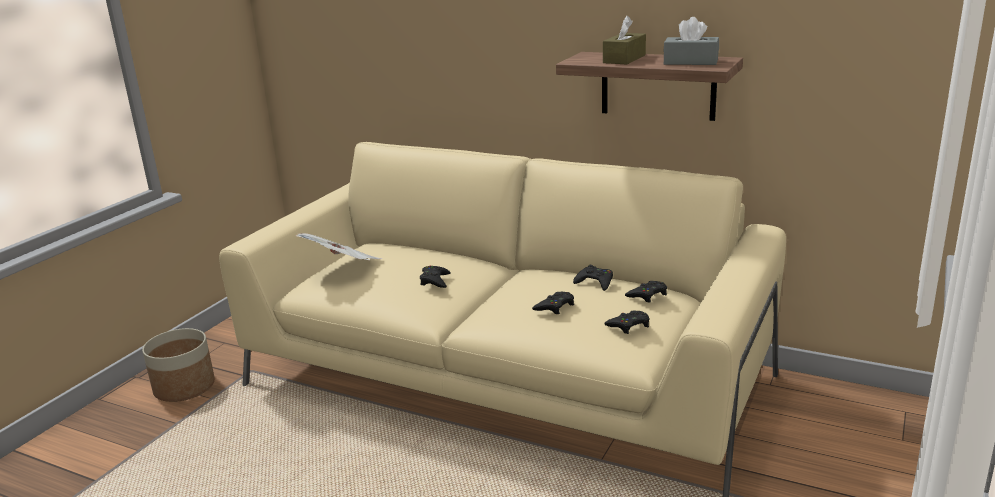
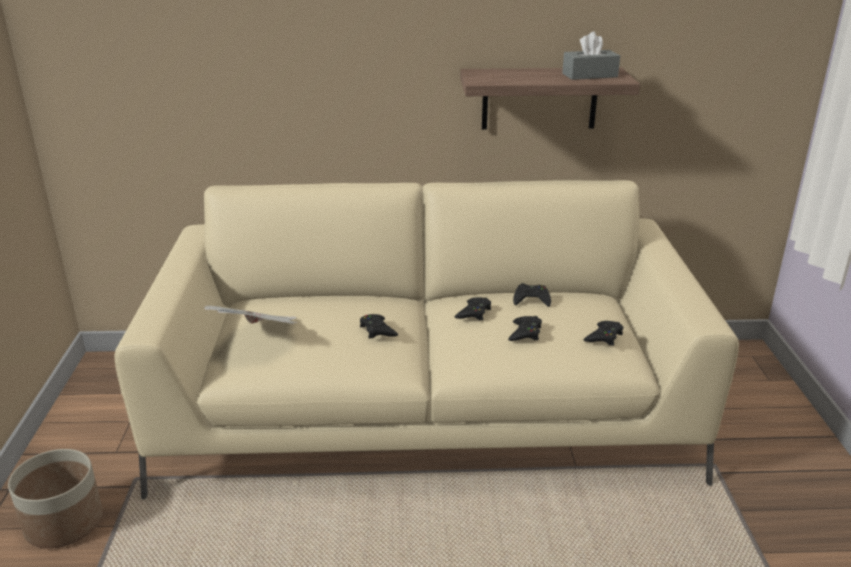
camera: 30 degrees left, 5 degrees up
brown tissue box [603,16,646,64] -> none
black game controller [625,281,667,303] -> black game controller moved to [455,297,491,321]

